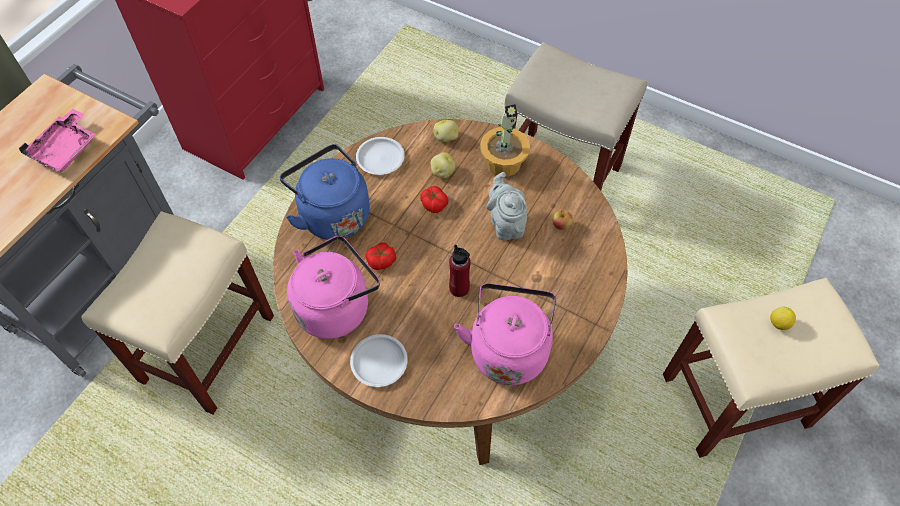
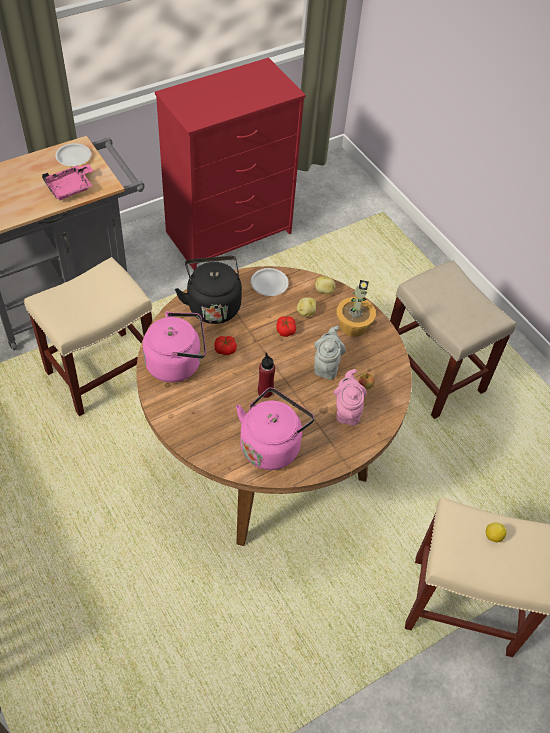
camera: 25 degrees right, 5 degrees down
blue kettle [280,144,370,240] -> black kettle [175,256,242,324]
white plate [350,334,408,387] -> white plate moved to [55,143,91,166]
none -> pink teapot [334,369,367,425]

